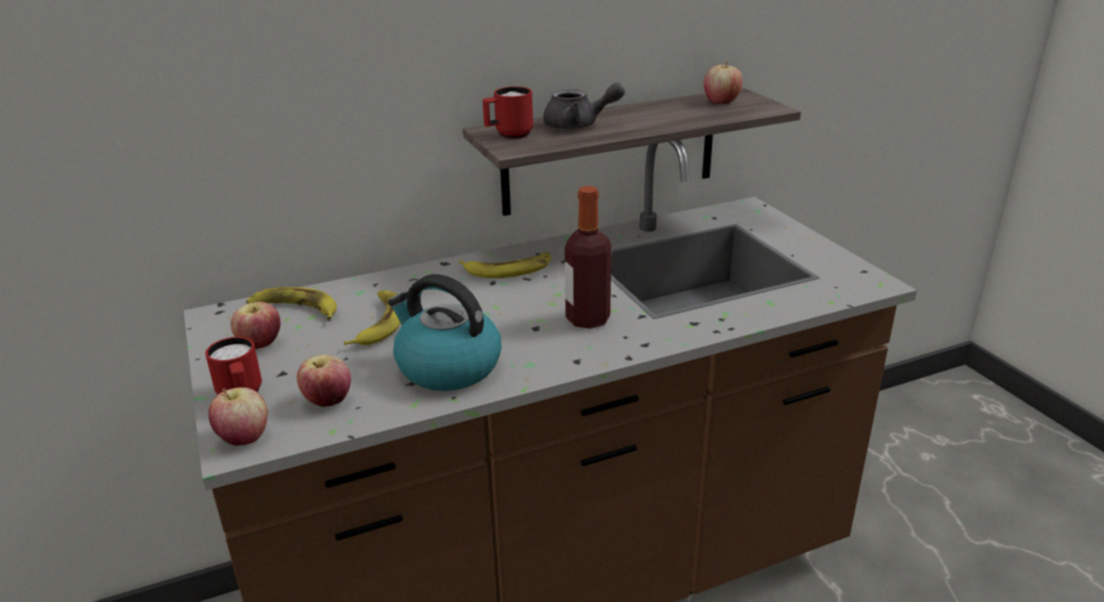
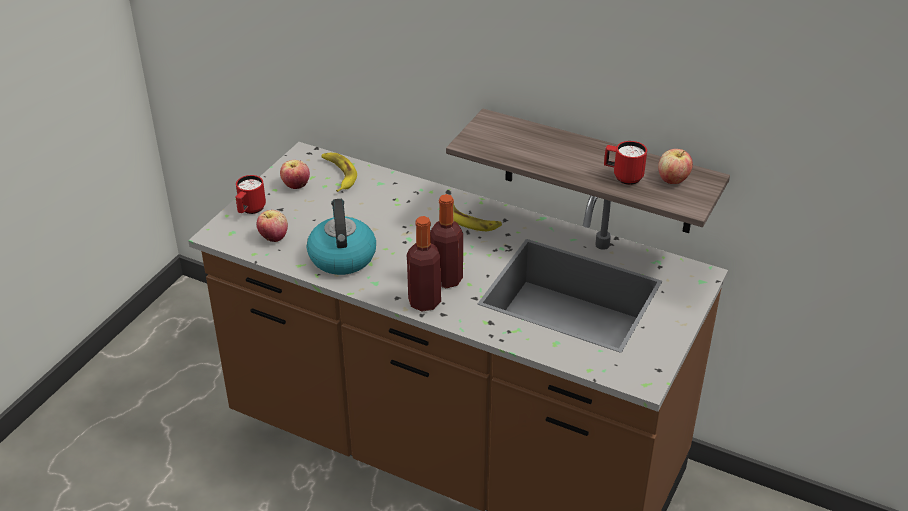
camera: 50 degrees right, 10 degrees up
apple [208,387,268,446] -> none
banana [344,291,400,345] -> none
red mug [483,86,533,139] -> red mug moved to [604,141,647,185]
grey teapot [543,83,625,130] -> none
none -> bottle [407,216,441,312]

